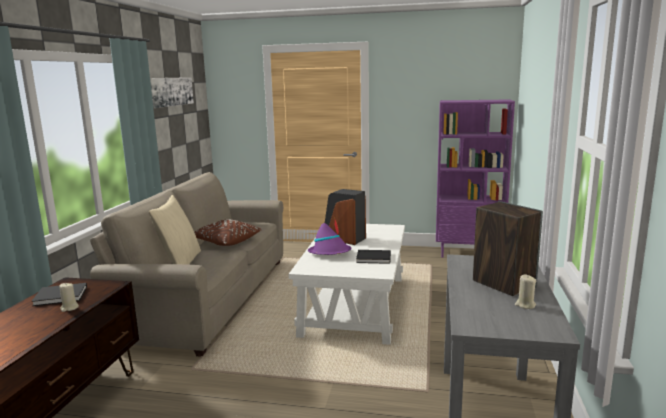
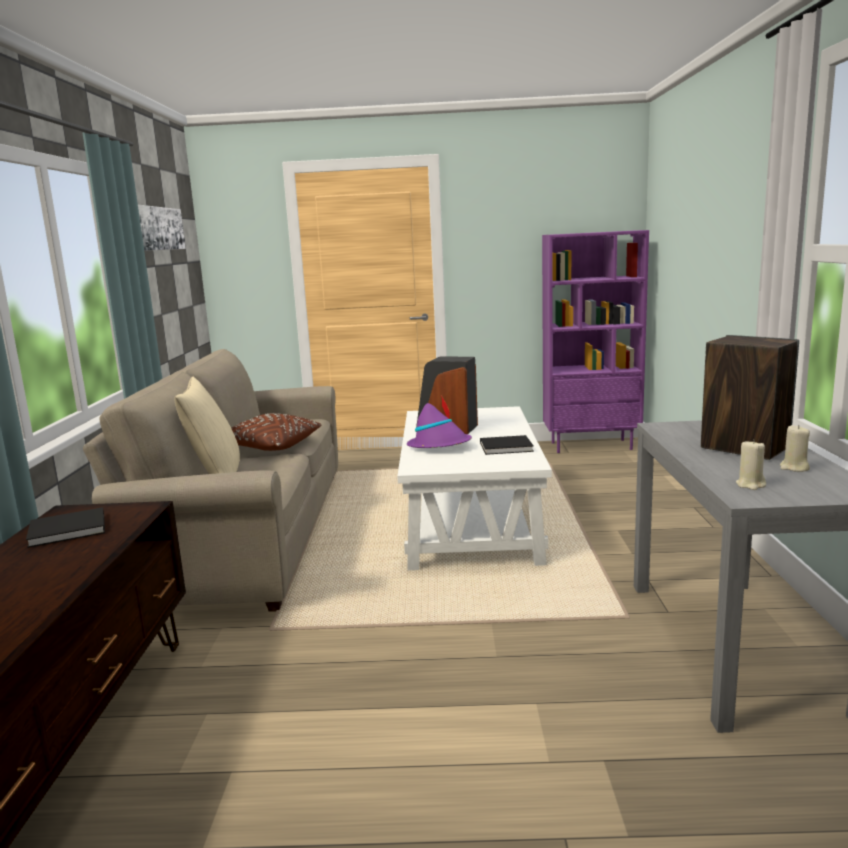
camera: 10 degrees left, 0 degrees up
beige candle [59,283,79,312] -> beige candle moved to [736,439,766,490]

